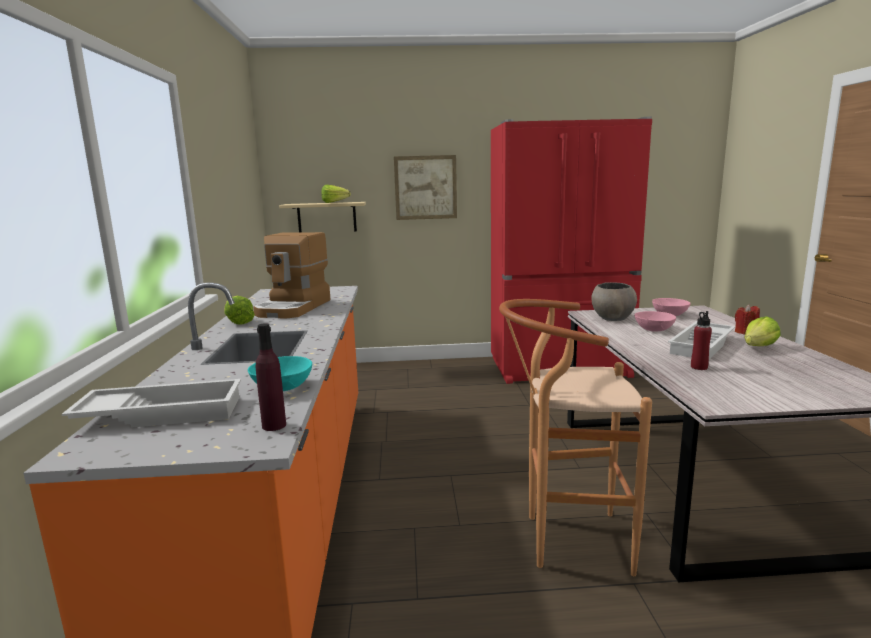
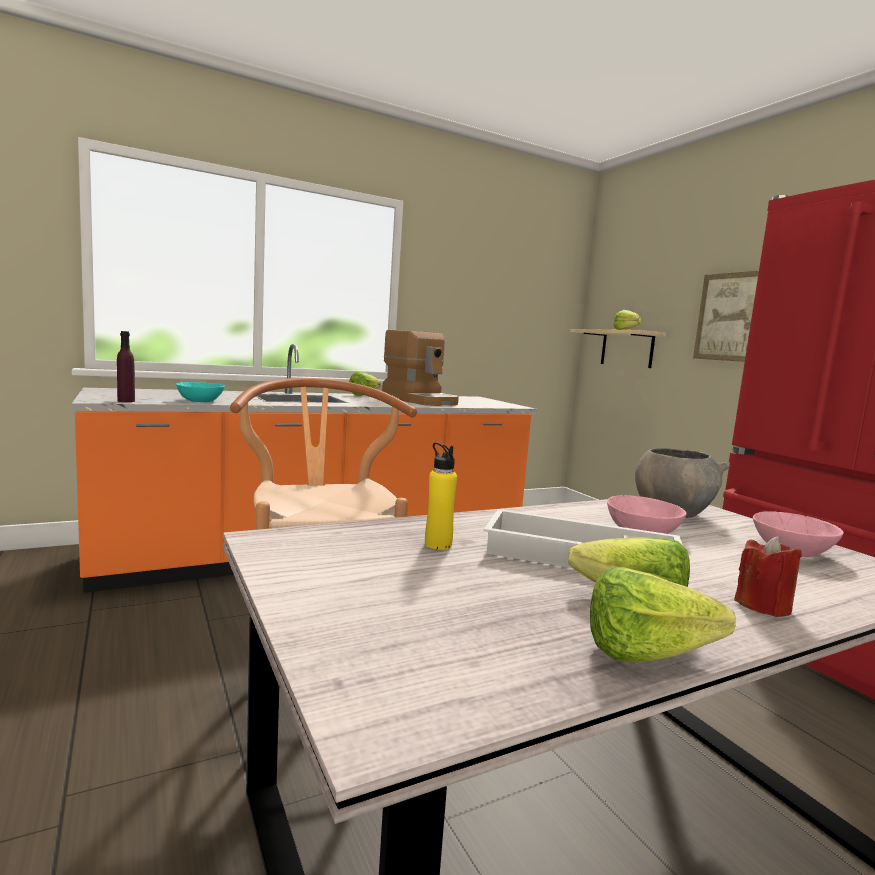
camera: 65 degrees right, 5 degrees down
white tray [62,379,241,428] -> none
coffee machine [253,232,331,319] -> coffee machine turned 120 degrees counterclockwise [382,330,459,406]
red bottle [691,311,712,370] -> yellow bottle [425,442,457,550]
none -> lettuce [590,567,736,662]

